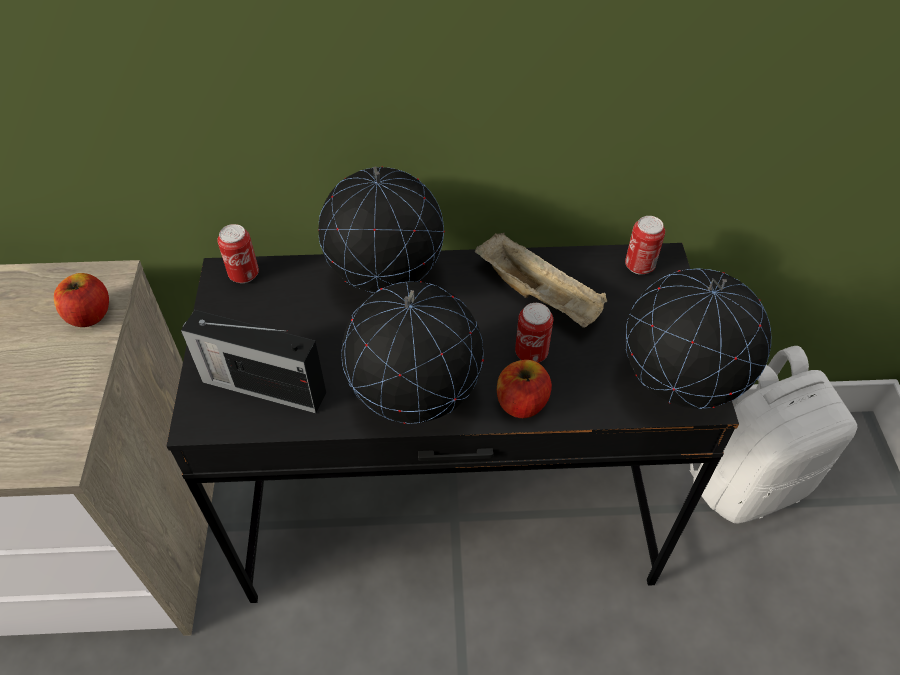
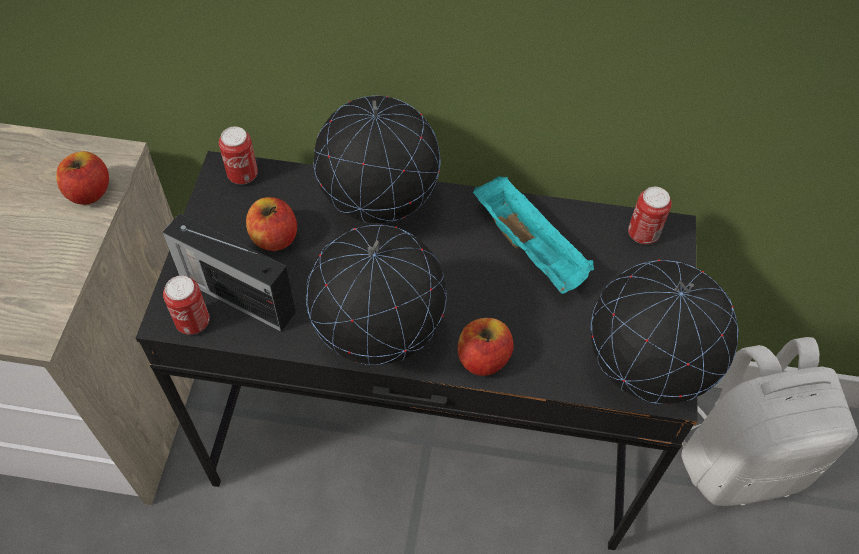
camera: 10 degrees right, 5 degrees up
beige tray [475,232,607,328] -> turquoise tray [473,176,594,294]
can [515,303,553,363] -> can moved to [163,276,210,335]
none -> apple [246,197,297,251]

